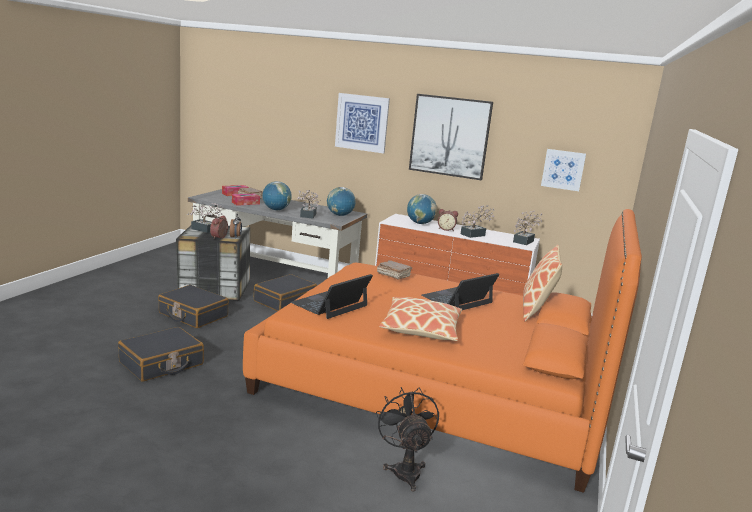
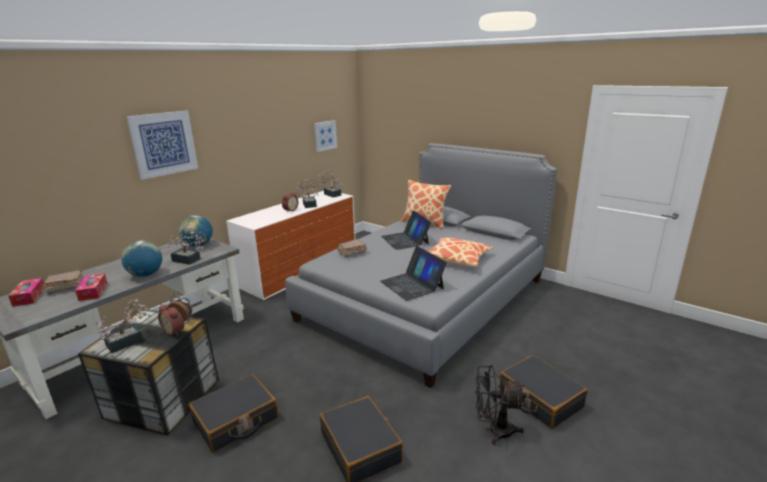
camera: 70 degrees left, 5 degrees up
orange bed [243,209,642,493] -> grey bed [285,143,557,388]
black suitcase [254,274,317,311] -> black suitcase moved to [500,355,587,429]
black fan [376,387,439,492] -> black fan moved to [476,365,526,445]
globe [407,194,437,224] -> none
picture [409,94,493,180] -> none

